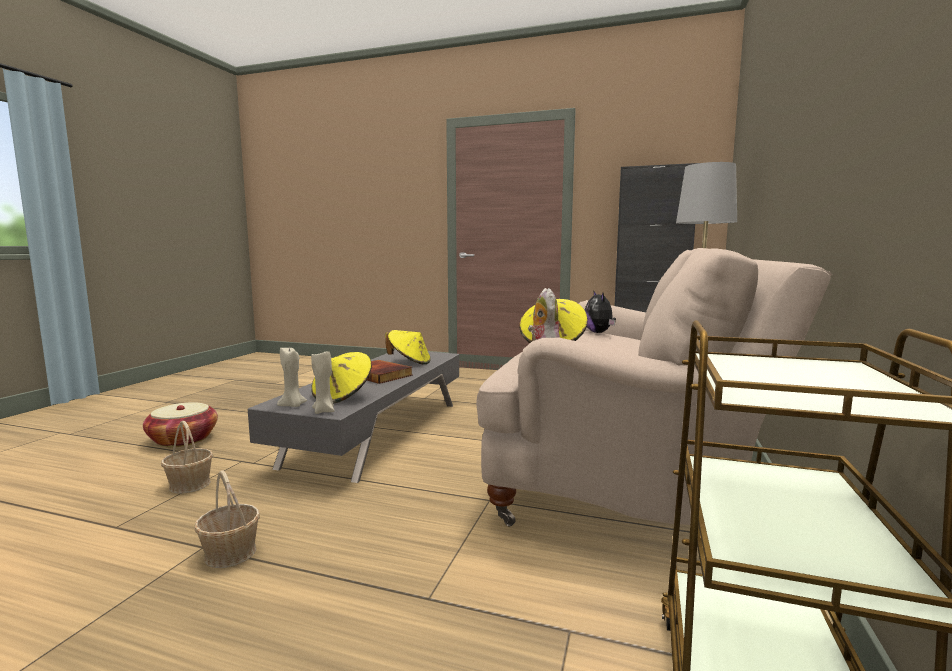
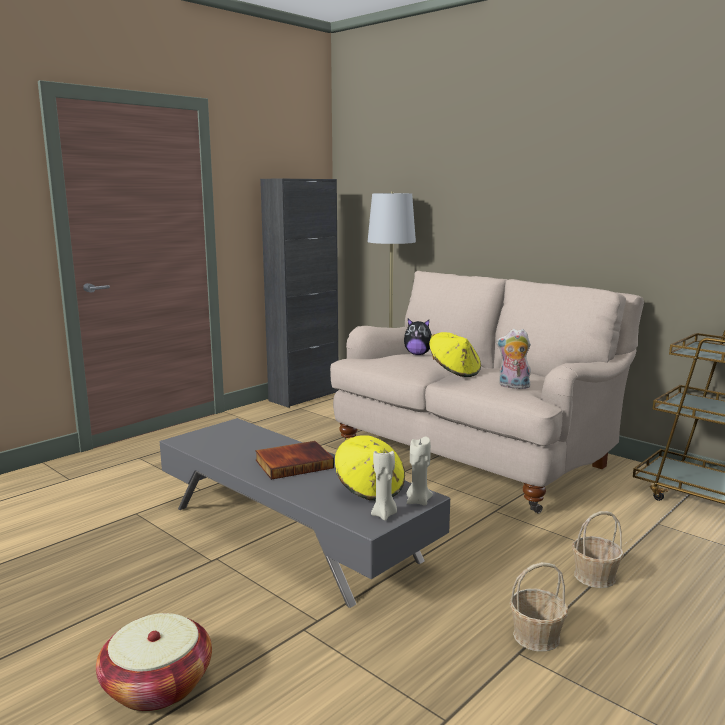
camera: 65 degrees left, 5 degrees up
basket [161,421,213,494] -> basket moved to [572,511,624,588]
yellow hat [385,330,431,364] -> none

